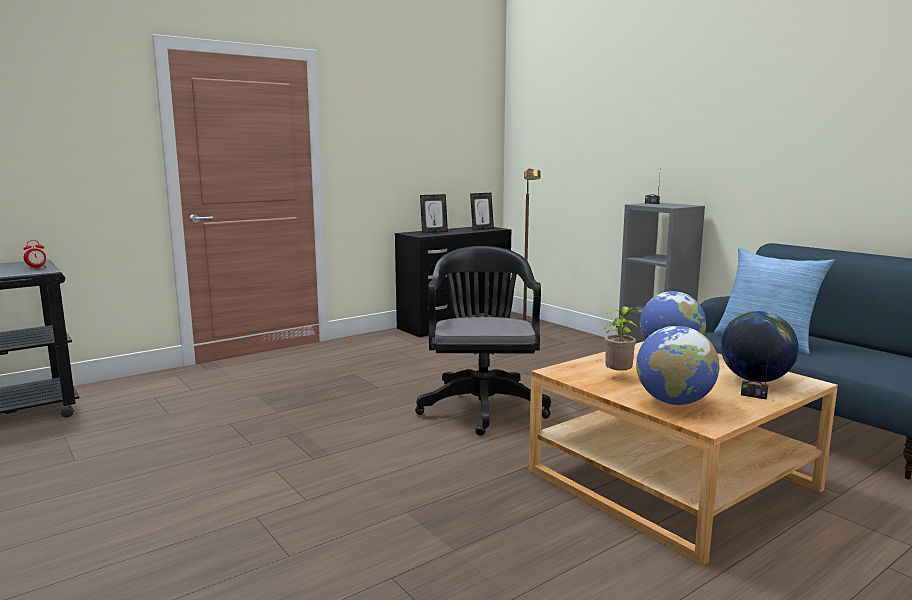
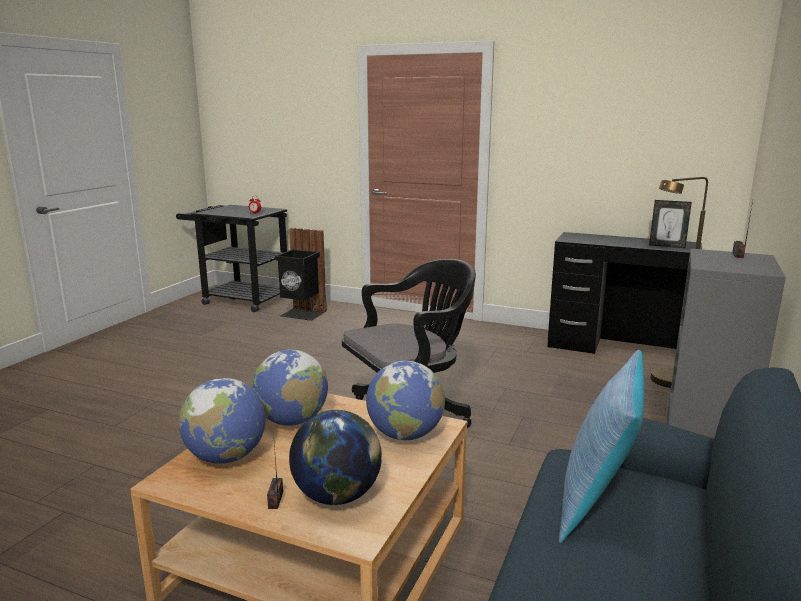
camera: 60 degrees right, 5 degrees up
picture frame [420,194,448,233] -> none
potted plant [604,306,639,371] -> globe [252,349,328,426]
none -> black trash can [275,228,327,321]

